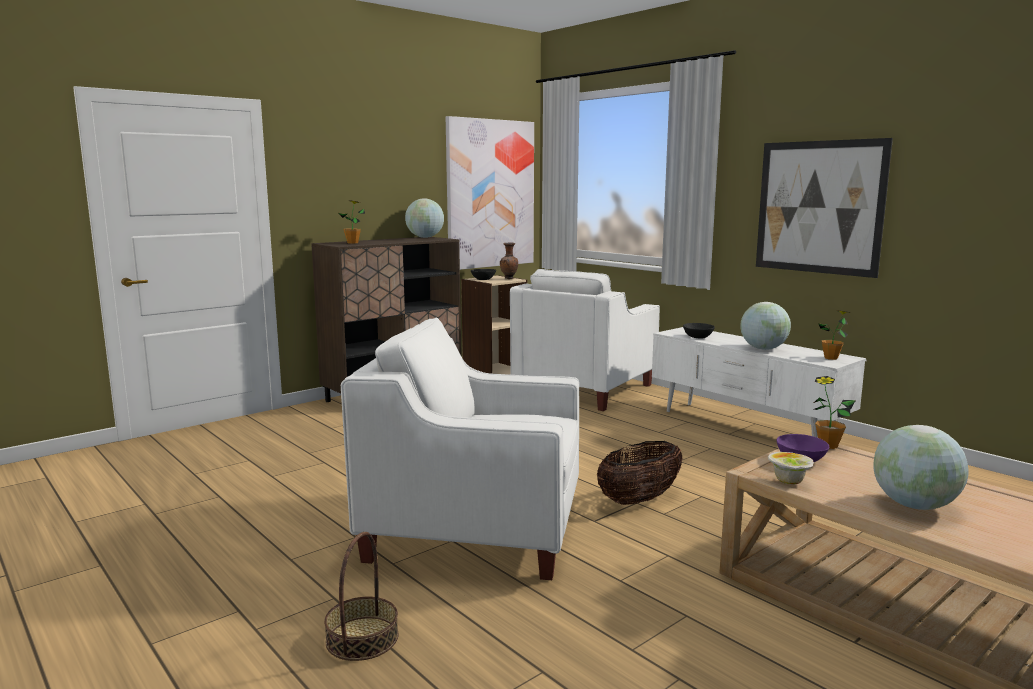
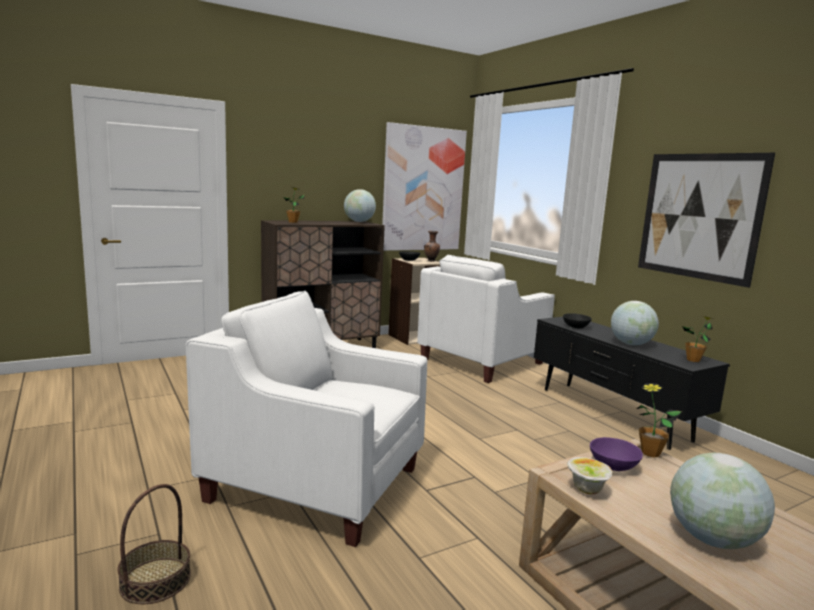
camera: 10 degrees right, 0 degrees up
basket [597,441,683,505] -> none
white tv stand [652,327,867,437] -> black tv stand [534,317,730,450]

